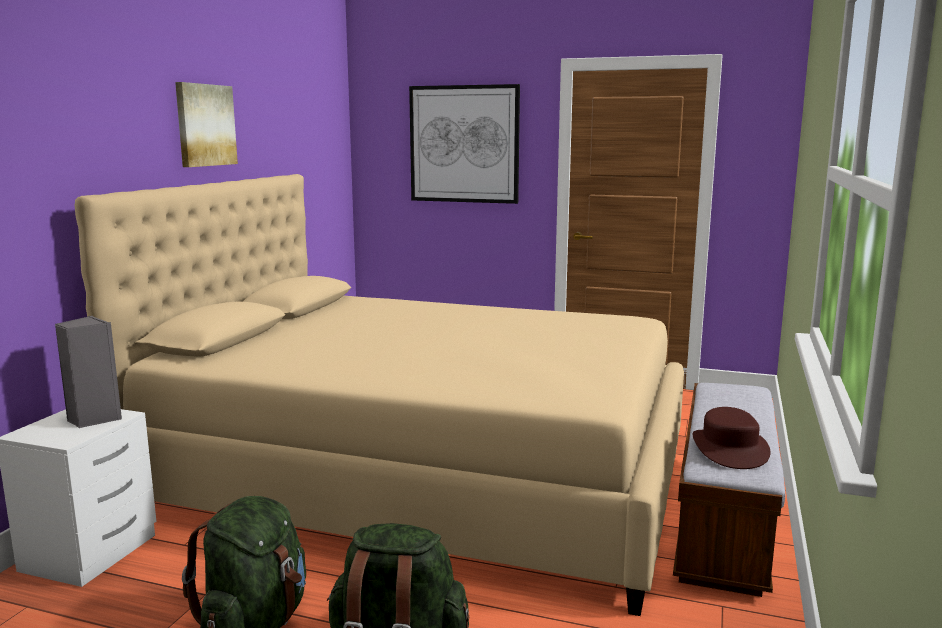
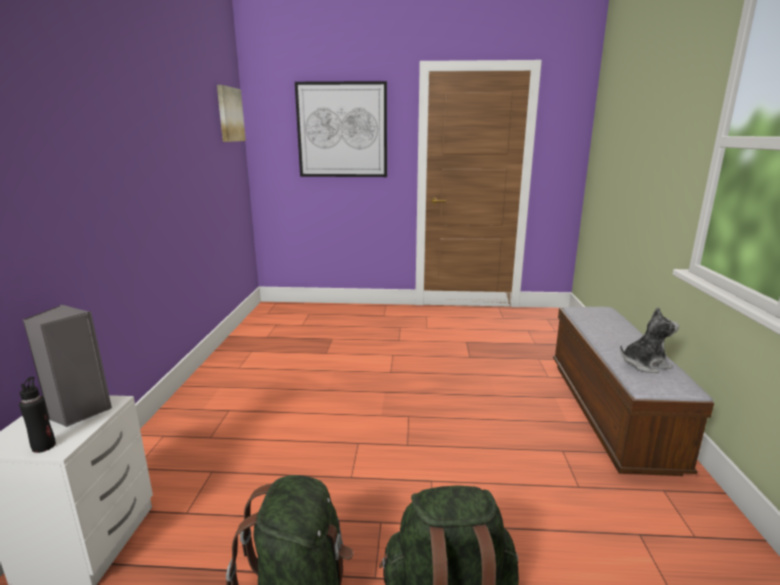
camera: 15 degrees left, 5 degrees up
beige bed [75,174,684,616] -> none
picture [175,82,238,167] -> picture moved to [217,85,246,142]
brown hat [692,407,771,469] -> plush toy [620,307,679,373]
none -> black bottle [19,377,56,453]

